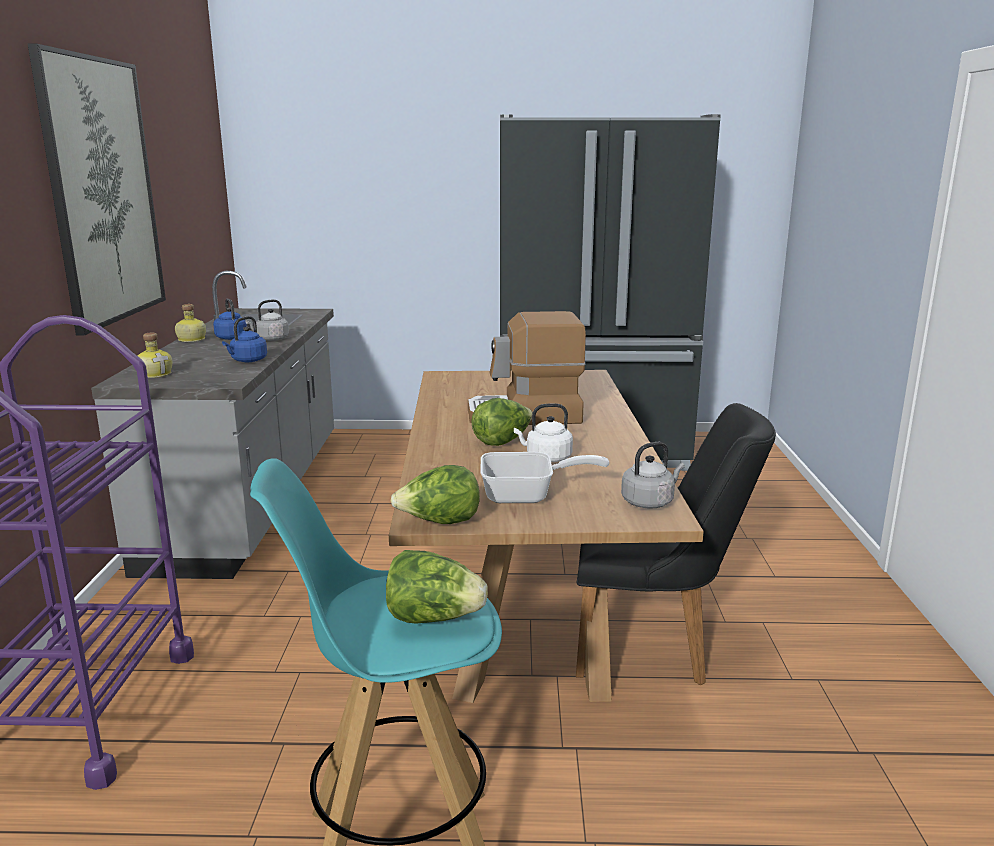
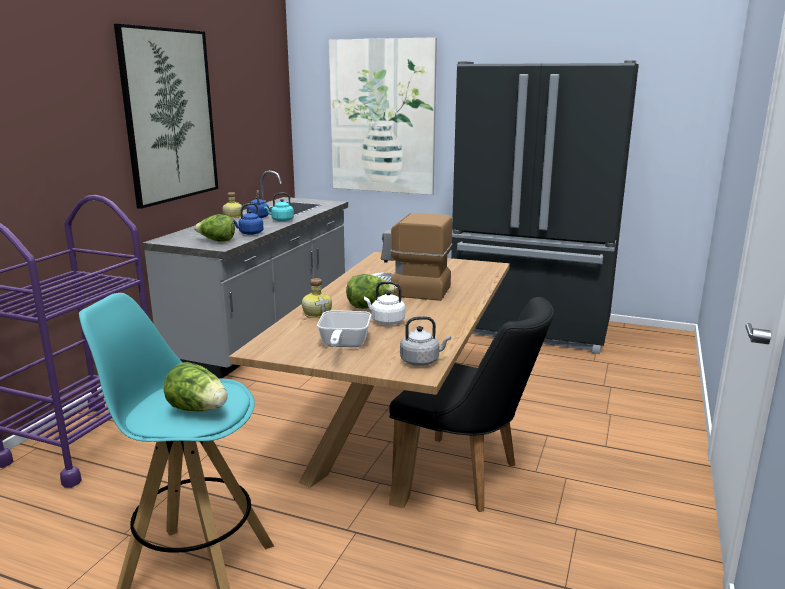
camera: 20 degrees right, 0 degrees up
bottle [138,333,172,378] -> bottle moved to [302,278,332,318]
grey kettle [246,300,289,341] -> turquoise kettle [264,193,294,222]
lettuce [391,465,480,524] -> lettuce moved to [194,214,235,242]
frying pan [480,452,609,503] -> frying pan turned 75 degrees clockwise [317,310,371,347]
none -> picture [329,37,437,195]

